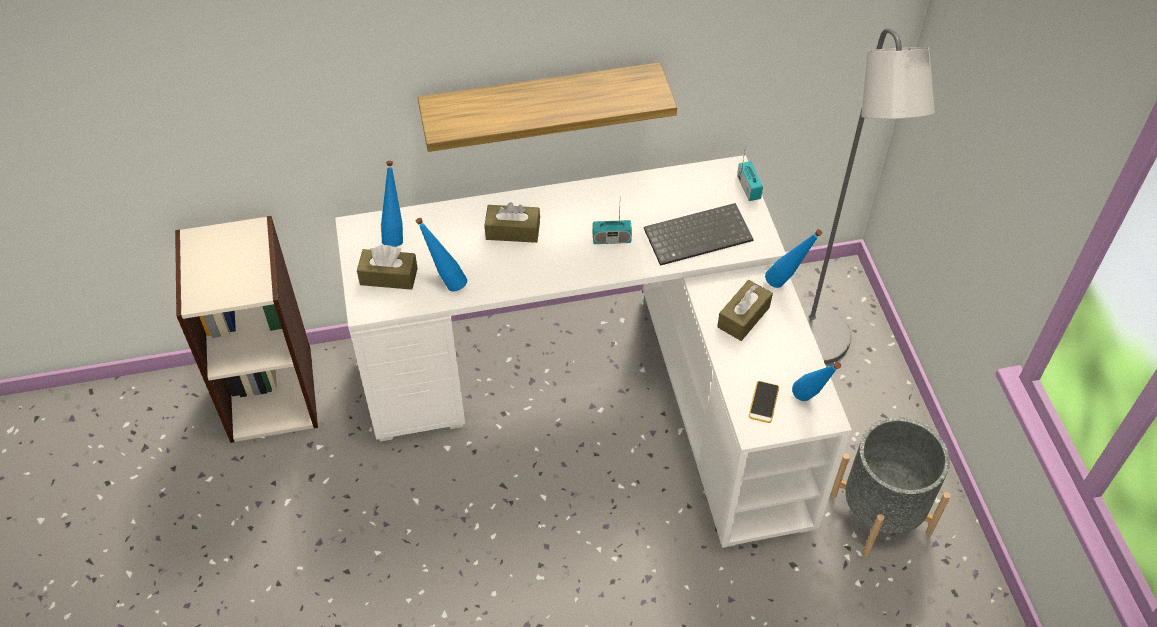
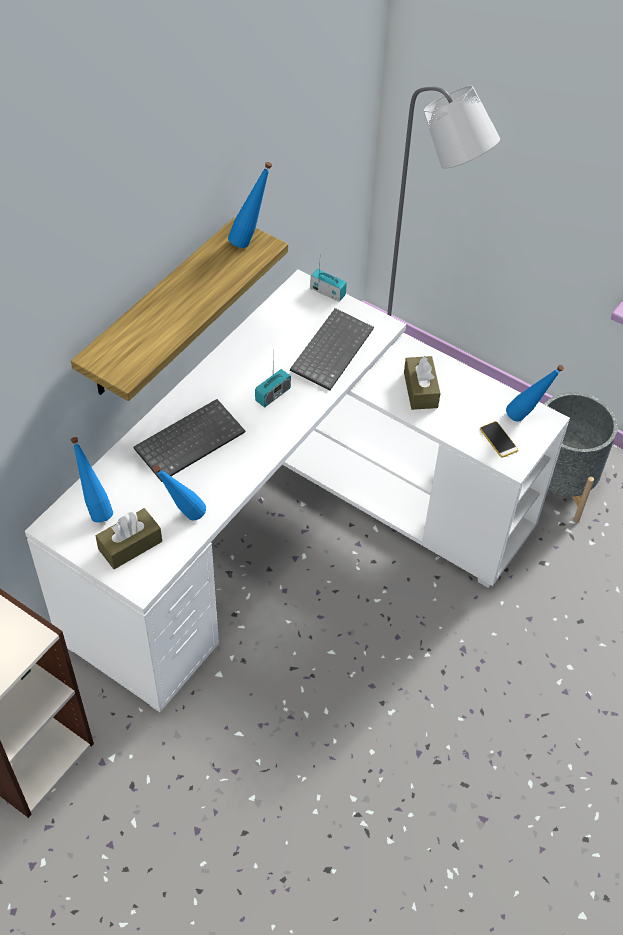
camera: 45 degrees left, 0 degrees up
brown tissue box [484,202,540,243] -> keyboard [134,399,245,482]
blue bottle [765,229,822,288] -> blue bottle moved to [228,162,272,248]

